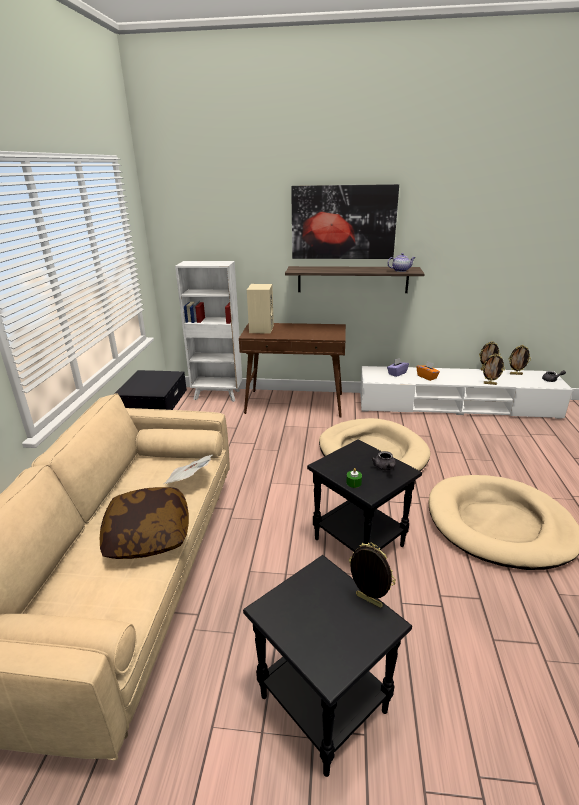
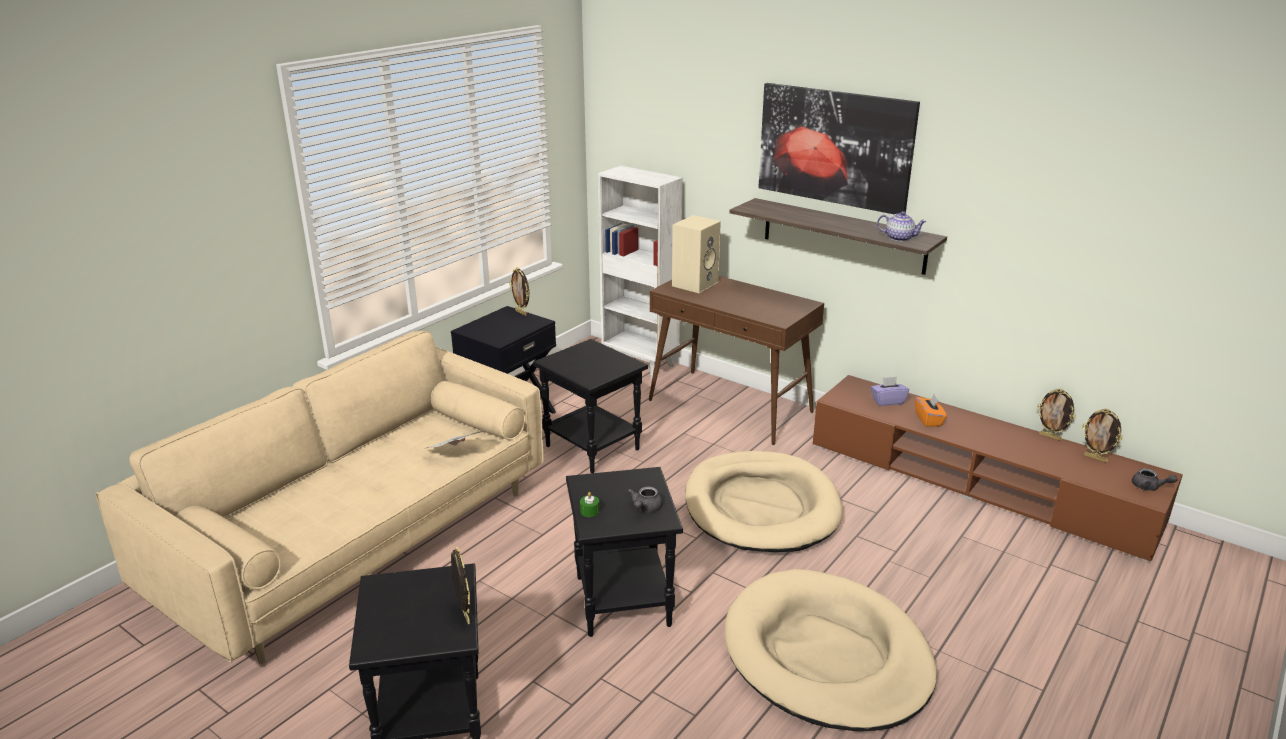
camera: 30 degrees right, 0 degrees up
pillow [100,487,189,559] -> none
white tv stand [360,366,573,419] -> brown tv stand [813,375,1183,562]
picture frame [482,354,505,385] -> picture frame moved to [509,267,529,316]
none -> black side table [533,339,648,473]

